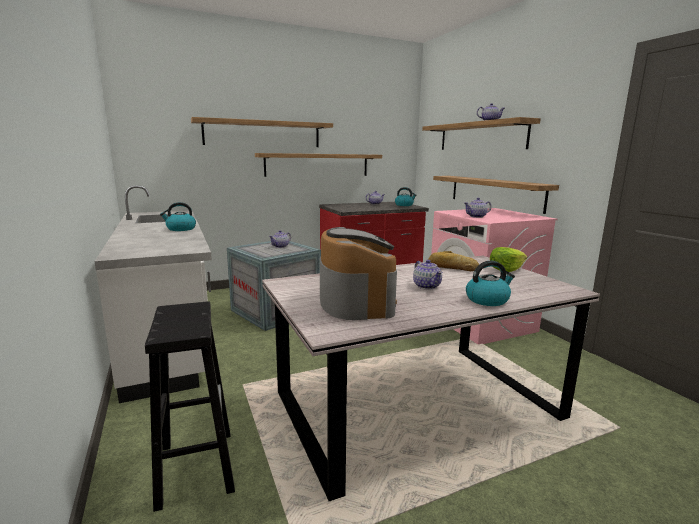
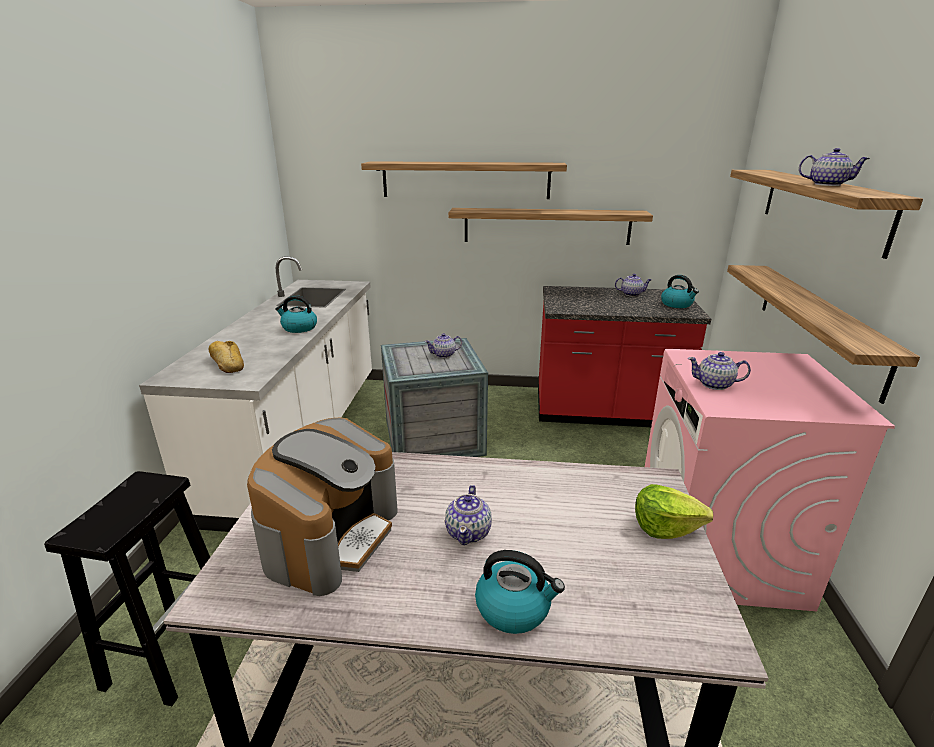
camera: 30 degrees right, 10 degrees up
bread [428,251,479,271] -> bread moved to [209,341,244,373]

